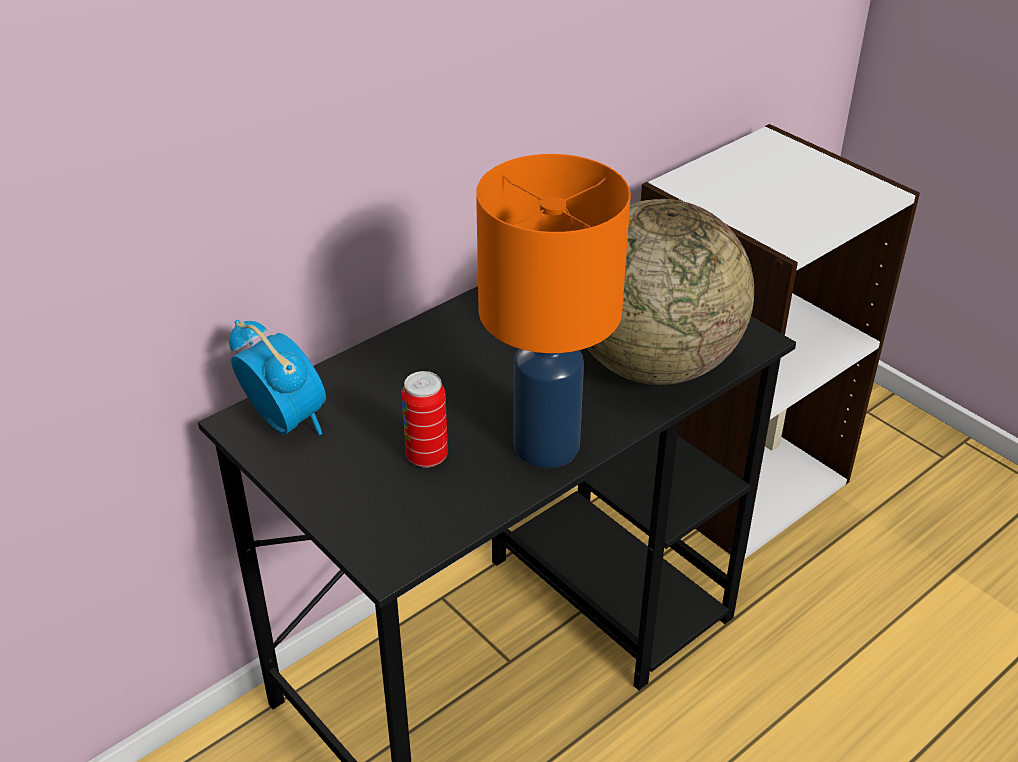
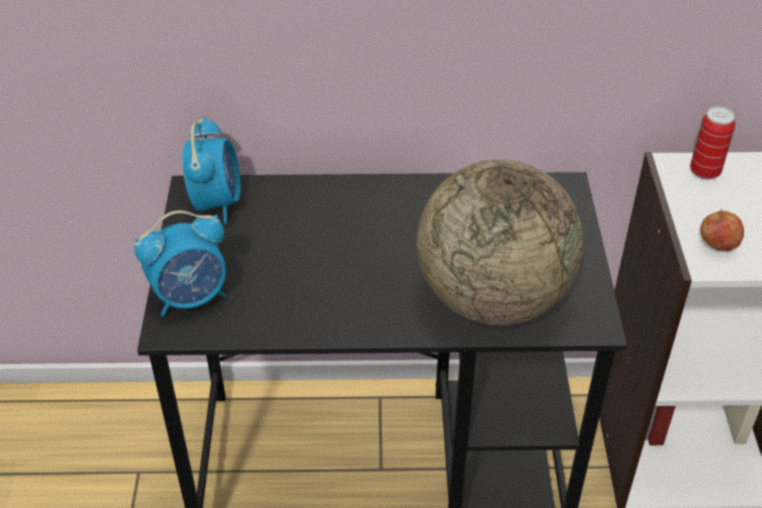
camera: 40 degrees right, 5 degrees up
can [402,371,448,468] -> can moved to [690,106,735,179]
orange table lamp [476,154,631,468] -> none
none -> alarm clock [134,210,226,317]
none -> apple [700,209,744,251]

